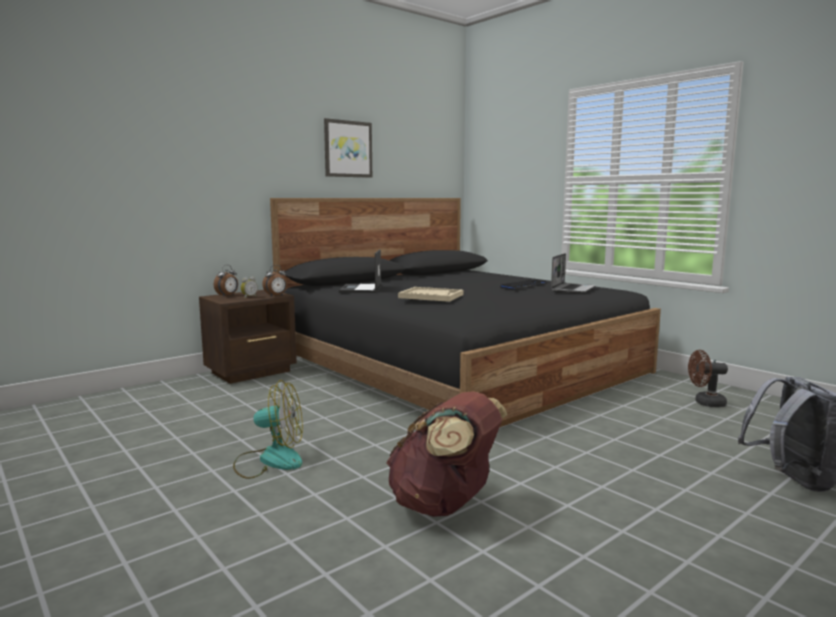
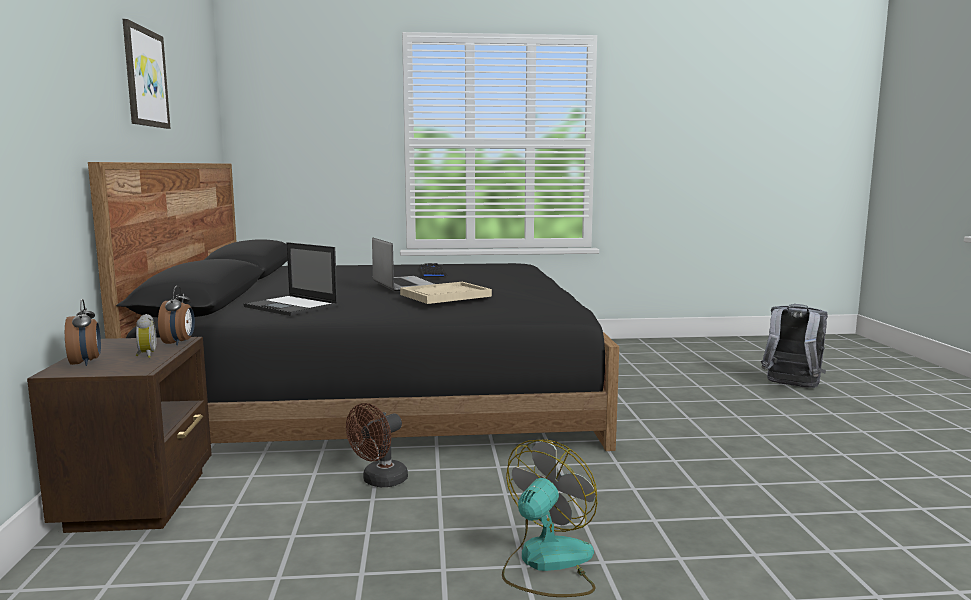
camera: 55 degrees left, 0 degrees up
brown backpack [387,391,507,517] -> none
laptop [551,253,596,293] -> laptop moved to [372,237,434,291]
brown fan [688,350,728,407] -> brown fan moved to [346,403,408,487]

